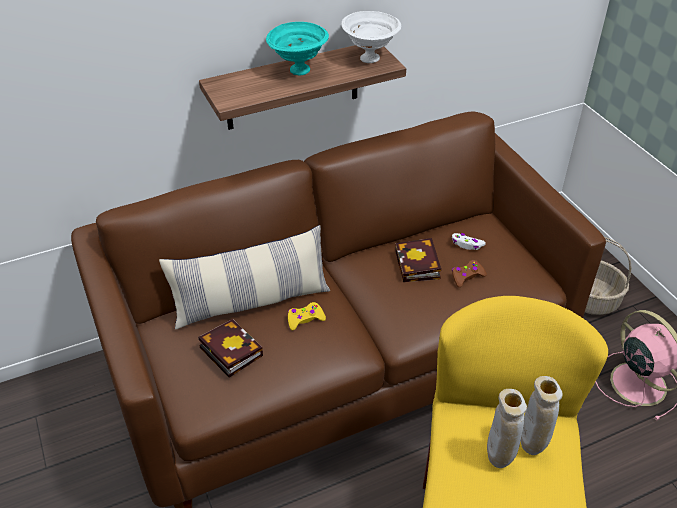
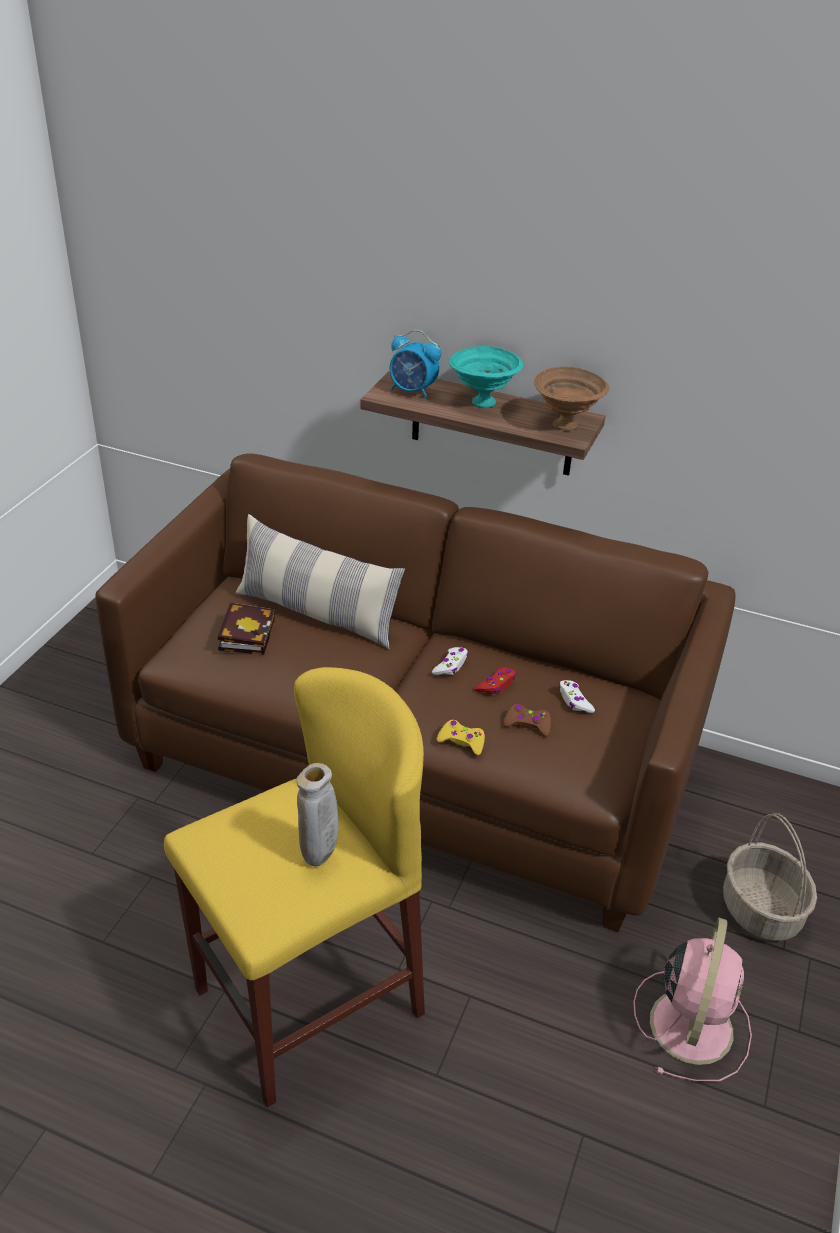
camera: 45 degrees right, 5 degrees down
yellow game controller [288,302,326,330] -> yellow game controller moved to [437,720,485,755]
white bowl [341,11,401,63] -> brown bowl [534,367,609,430]
book [395,238,441,282] -> red game controller [474,667,516,694]
beige vase [487,389,527,468] -> none
none -> alarm clock [390,330,441,399]
none -> white game controller [432,647,469,675]

